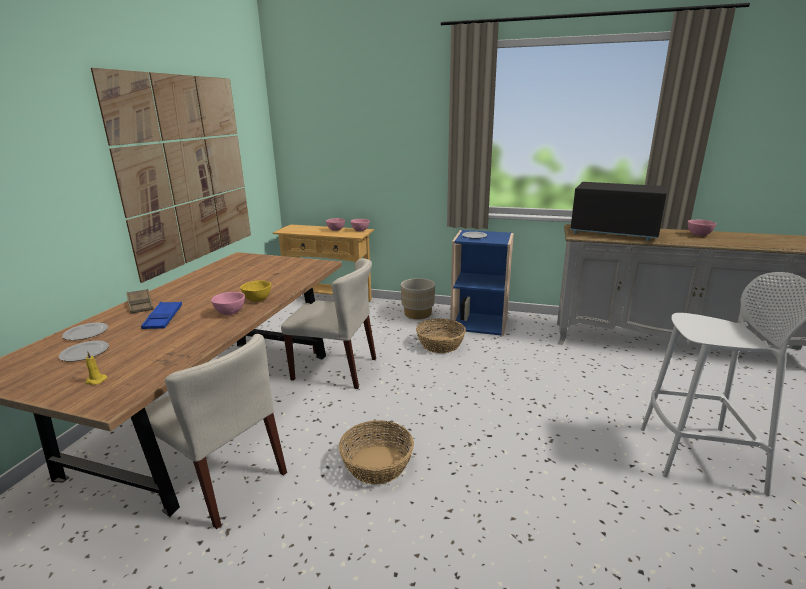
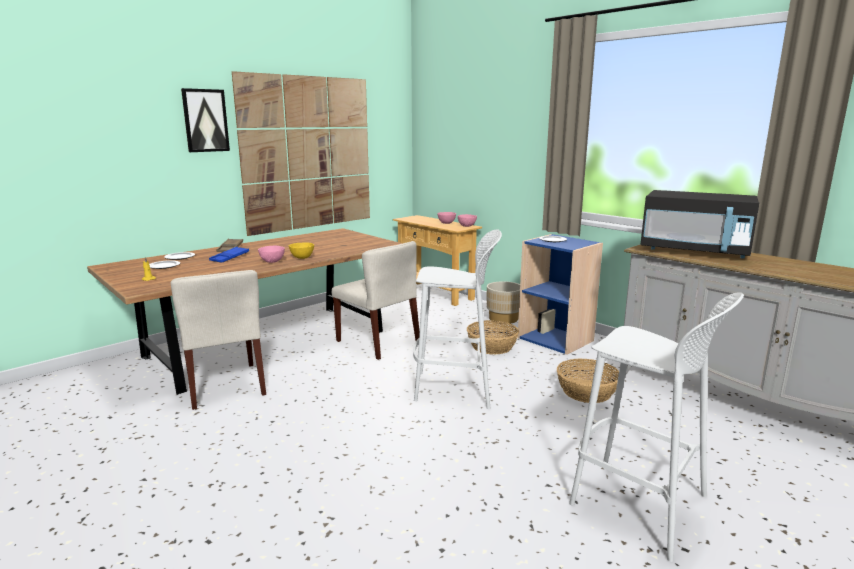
camera: 30 degrees right, 5 degrees down
basket [339,420,414,485] -> basket moved to [557,358,619,403]
black microwave [570,182,668,241] -> black microwave turned 150 degrees clockwise [640,190,759,259]
pink bowl [688,220,716,236] -> none
none -> picture [181,88,230,152]
none -> white stool [413,229,502,409]

